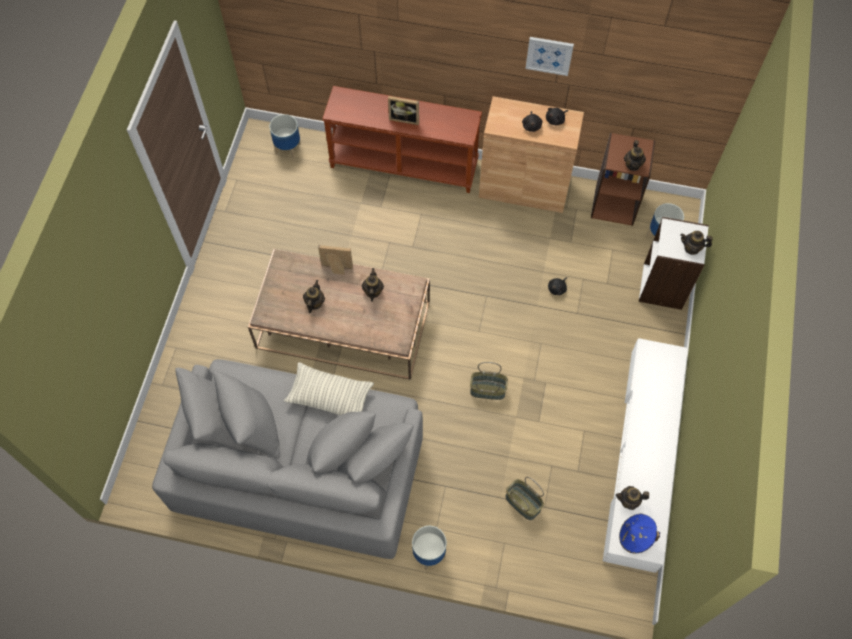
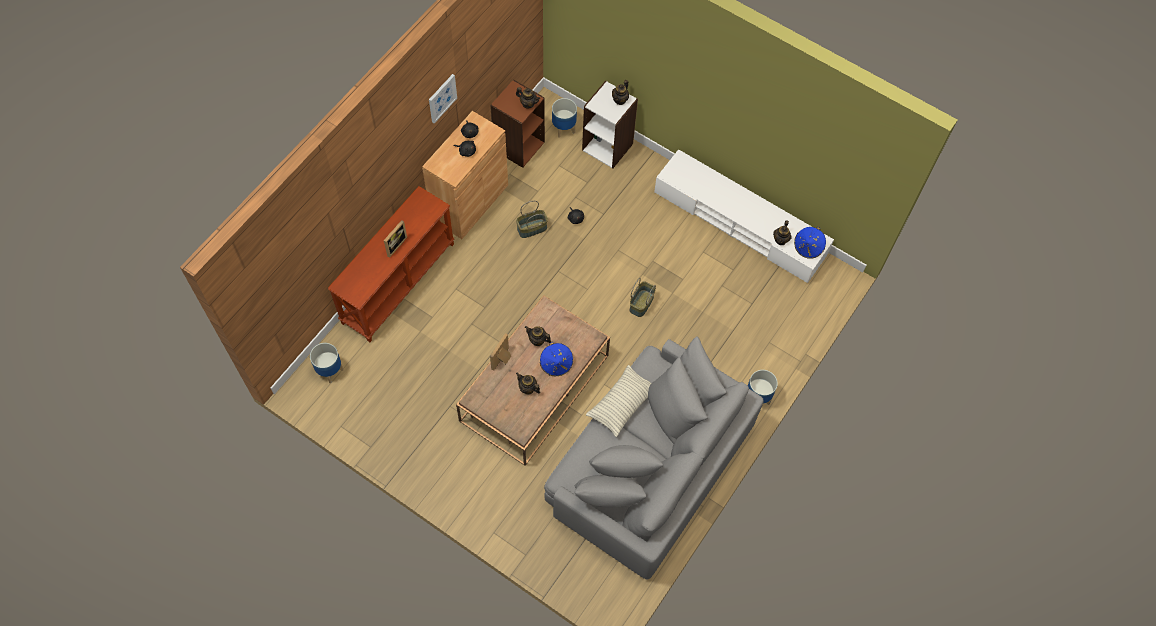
camera: 70 degrees left, 0 degrees up
basket [506,477,544,520] -> basket moved to [516,201,548,238]
none -> blue hat [540,342,573,376]

